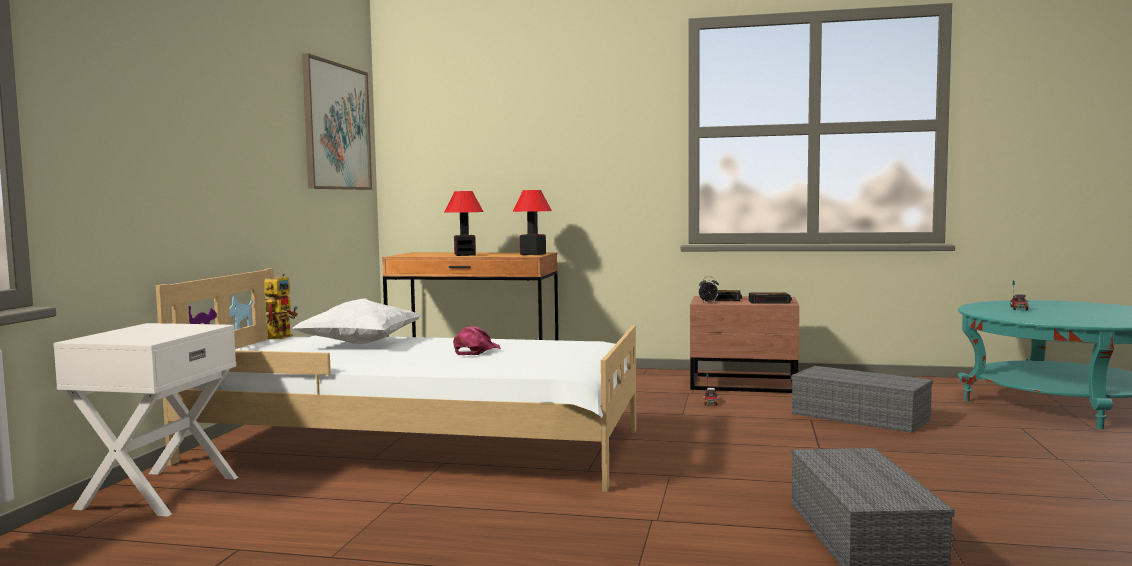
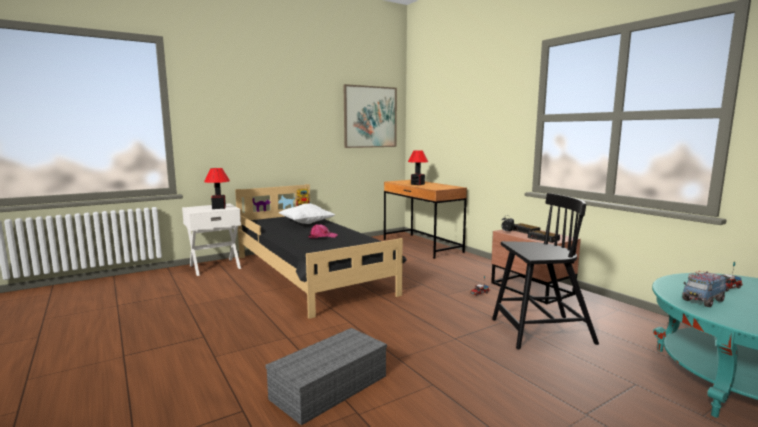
camera: 45 degrees right, 5 degrees up
white bed [156,268,636,492] -> black bed [235,184,407,319]
table lamp [513,190,552,255] -> table lamp moved to [204,168,230,209]
grey storage box [791,366,933,433] -> black chair [492,193,599,350]
none -> toy truck [682,271,727,307]

